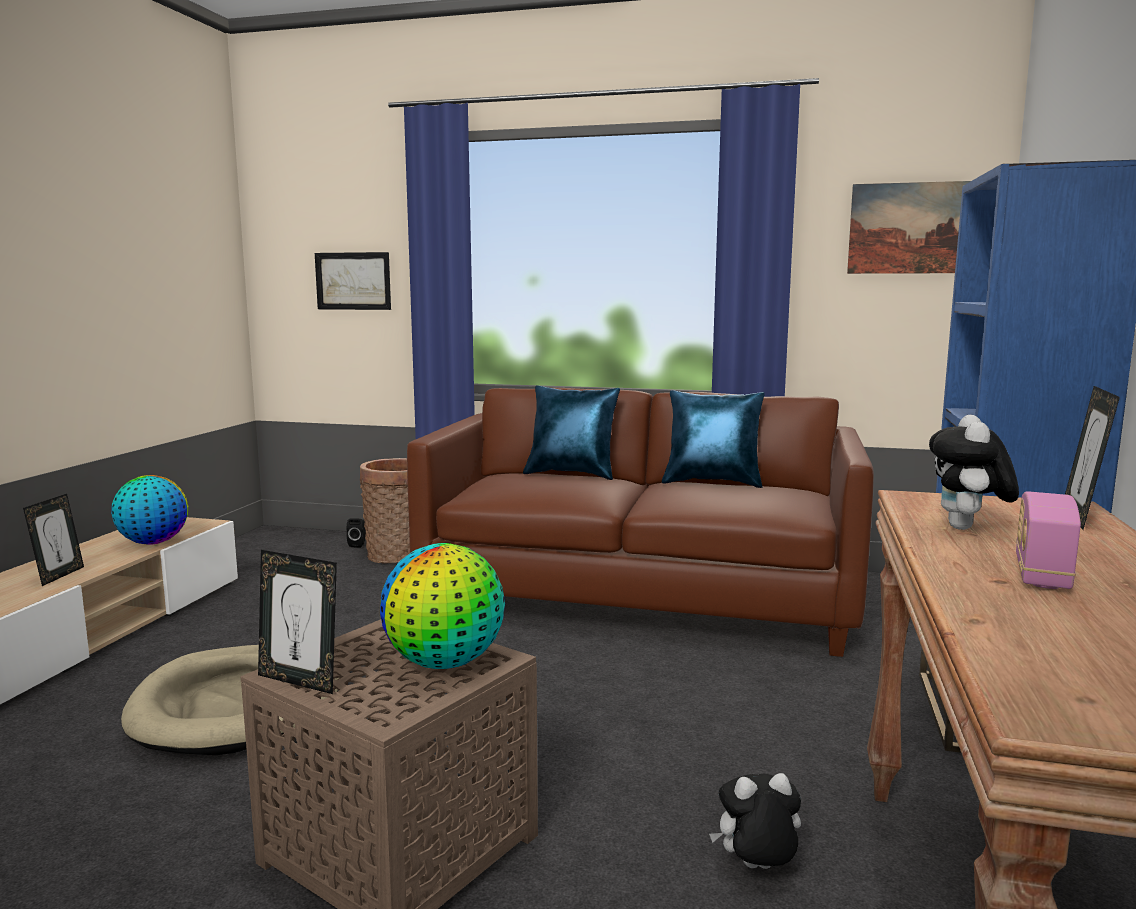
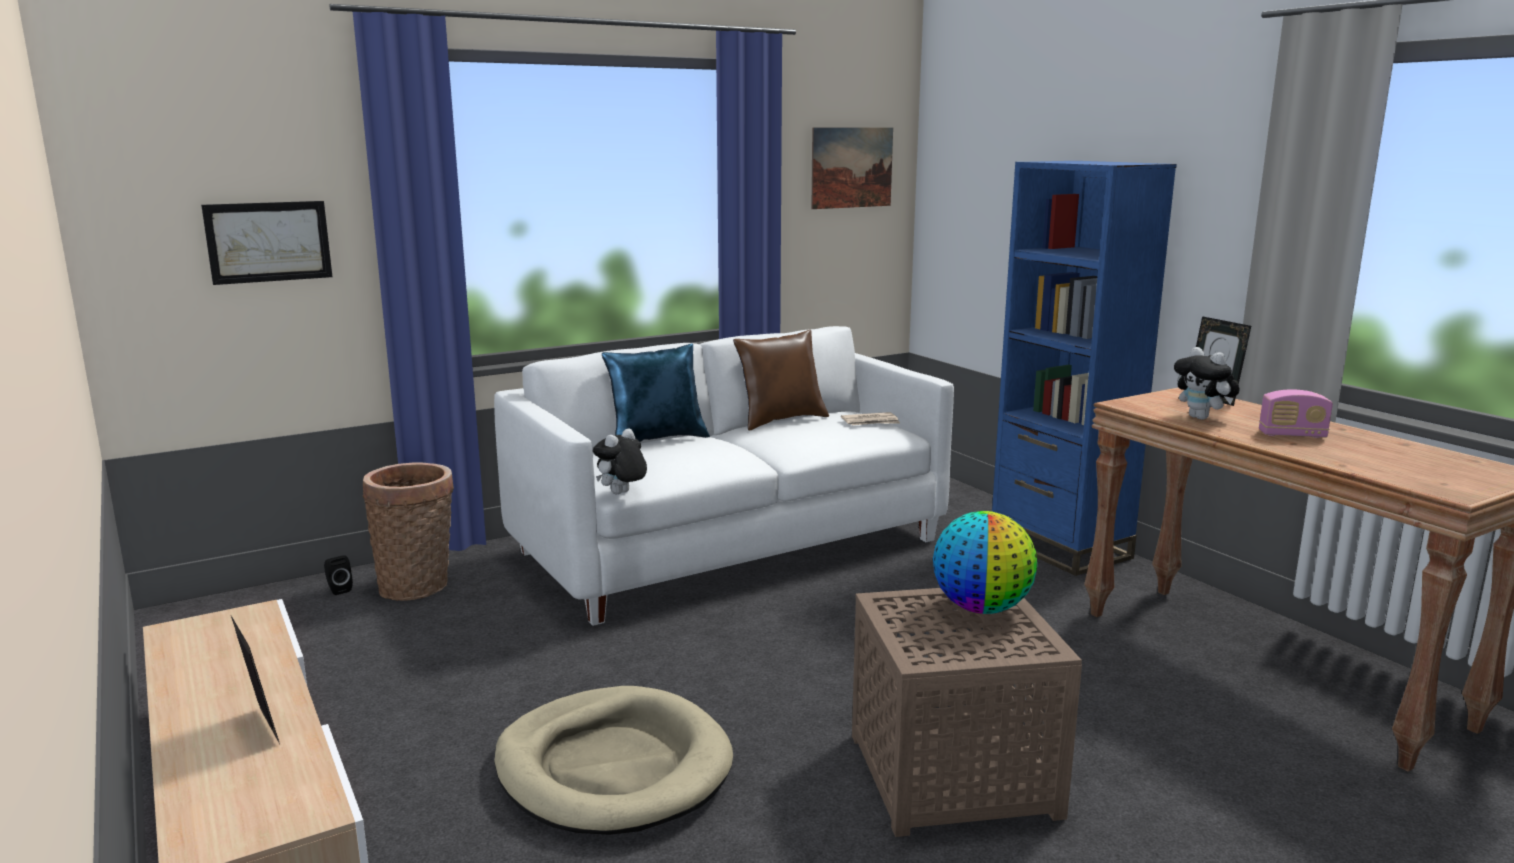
camera: 45 degrees left, 5 degrees up
globe [111,475,188,545] -> none
picture frame [258,550,337,694] -> none
brown sofa [407,388,874,657] -> white sofa [494,326,954,626]
blue pillow [662,390,765,488] -> brown pillow [733,330,829,430]
plush toy [709,773,801,869] -> plush toy moved to [593,428,647,494]
radio [1016,491,1081,589] -> radio turned 60 degrees counterclockwise [1259,389,1333,438]
none -> newspaper [841,412,901,425]

